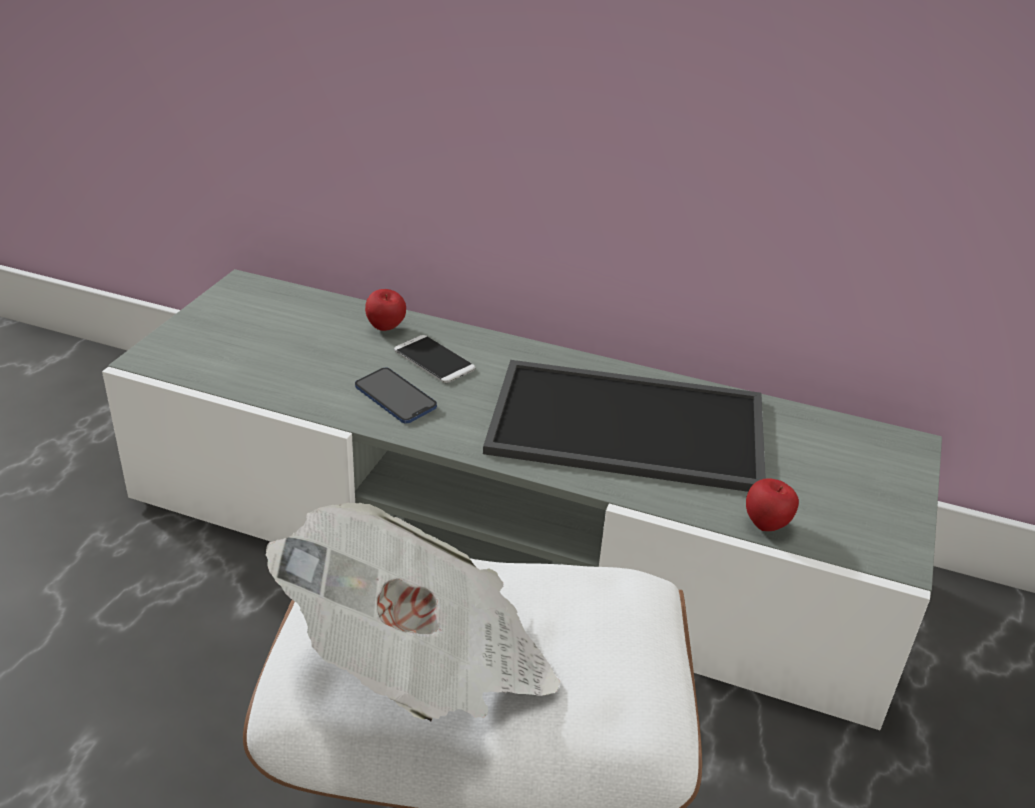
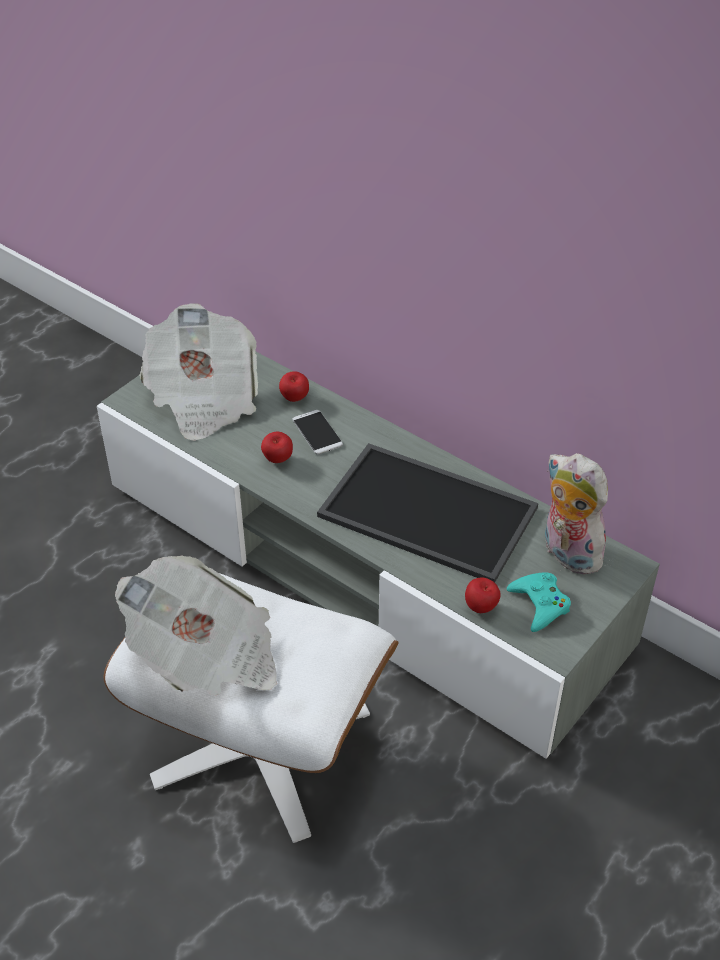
camera: 20 degrees right, 10 degrees up
phone [355,368,437,423] -> apple [261,432,293,463]
none -> newspaper [140,303,258,441]
none -> turquoise game controller [507,572,571,632]
none -> plush toy [544,453,608,575]

